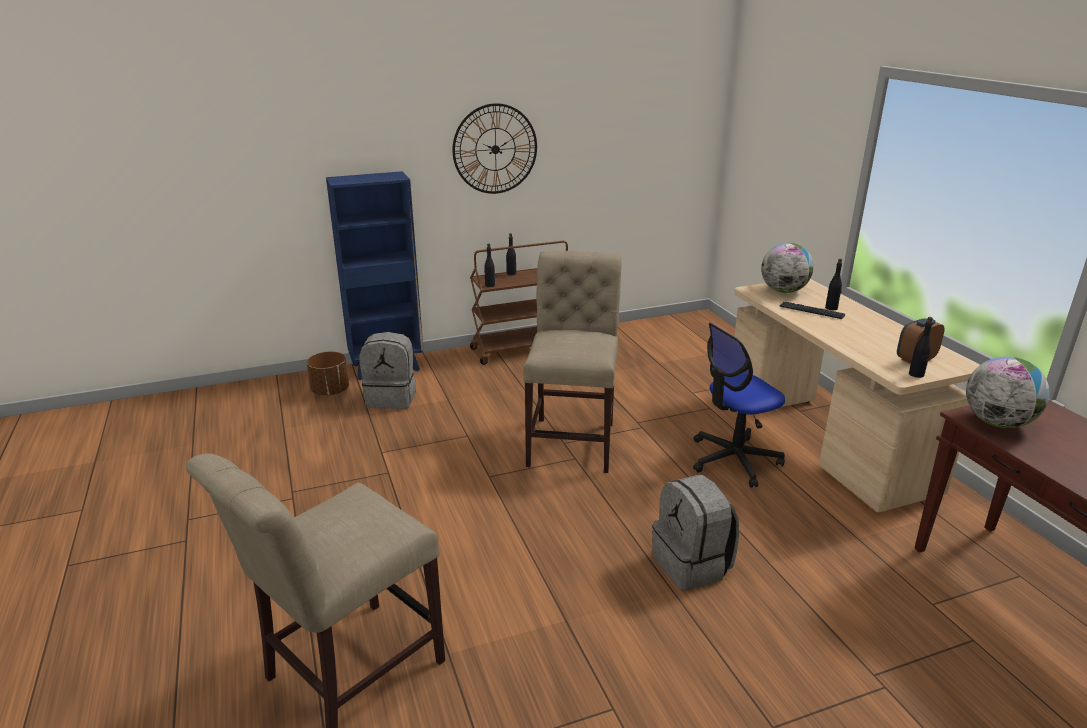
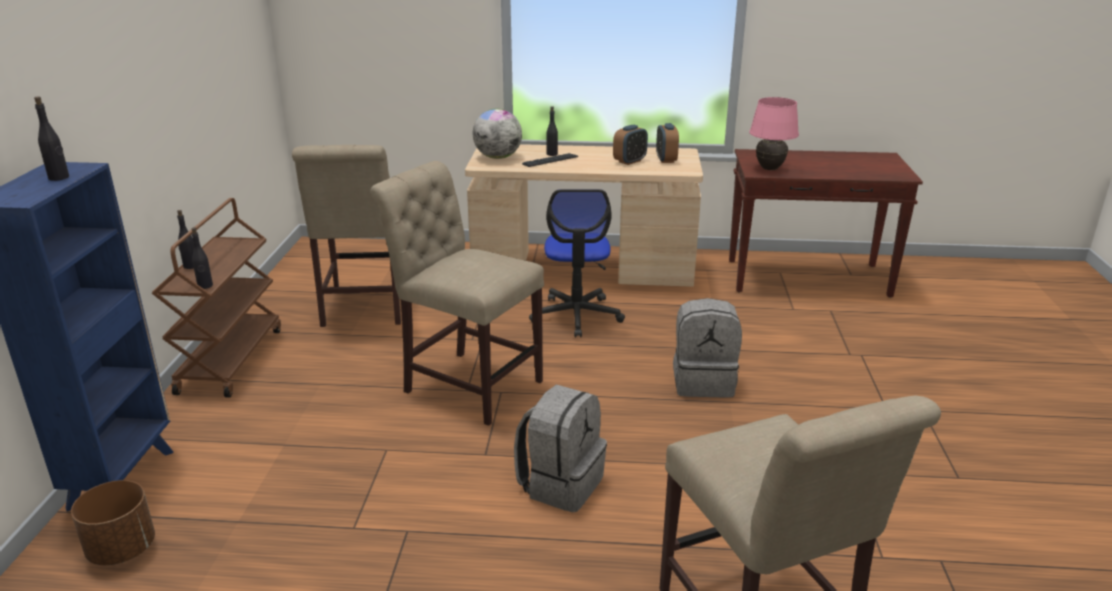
camera: 65 degrees left, 0 degrees up
grey backpack [359,332,416,409] -> grey backpack moved to [514,385,607,512]
wall clock [453,103,537,194] -> none
black bottle [909,317,933,378] -> black bottle moved to [34,96,69,181]
globe [966,357,1049,428] -> pink table lamp [749,97,799,170]
none -> beige chair [292,145,401,327]
none -> alarm clock [613,125,648,165]

